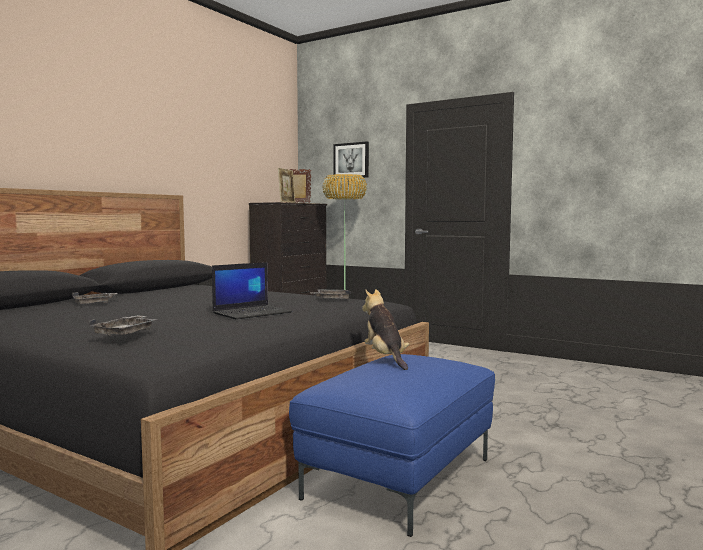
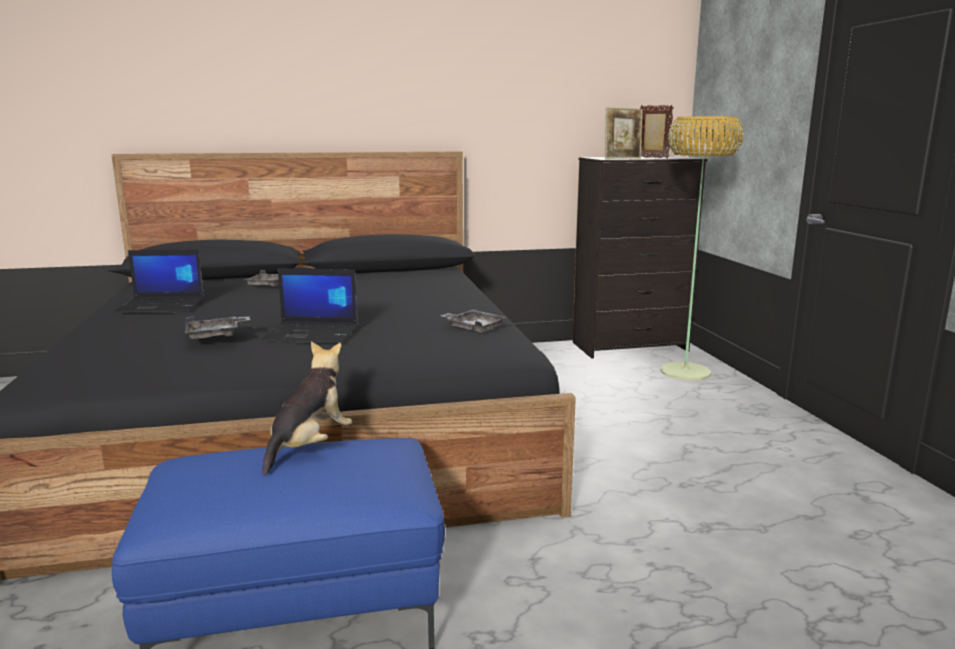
camera: 45 degrees right, 10 degrees up
grey tray [89,315,158,337] -> grey tray moved to [185,316,250,339]
picture [333,142,369,179] -> none
none -> laptop [114,249,204,313]

